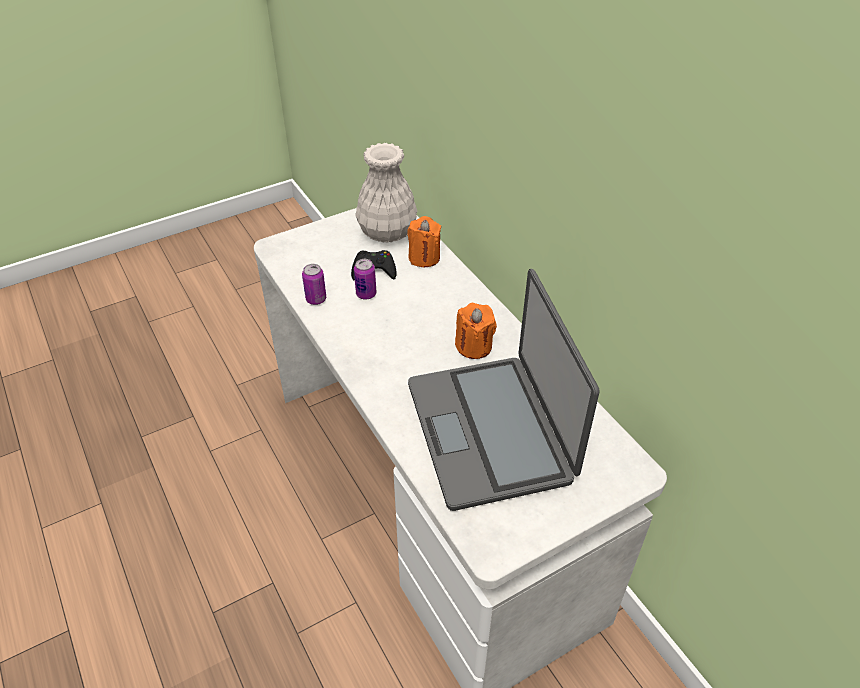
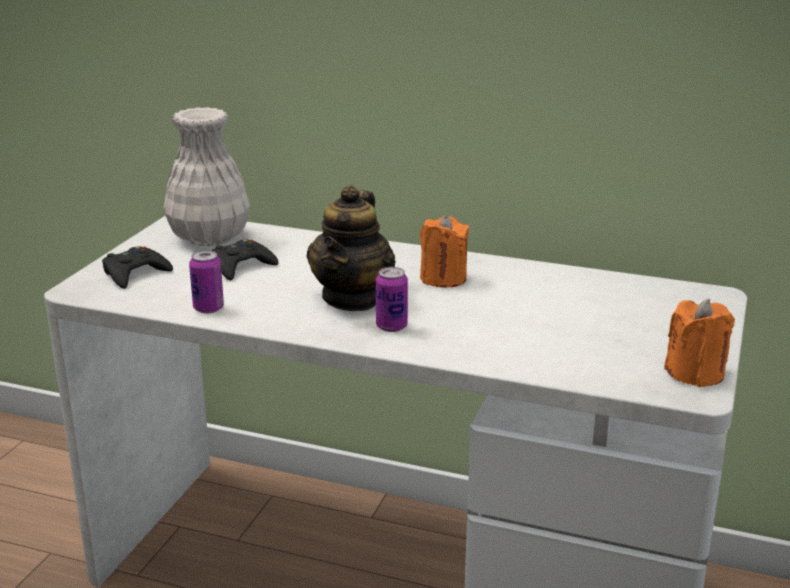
camera: 40 degrees left, 20 degrees down
can [354,259,376,300] -> can moved to [376,267,408,332]
orange candle [407,216,441,267] -> orange candle moved to [664,298,735,387]
laptop [408,269,600,511] -> none
none -> black game controller [102,246,173,289]
none -> teapot [306,184,396,311]

